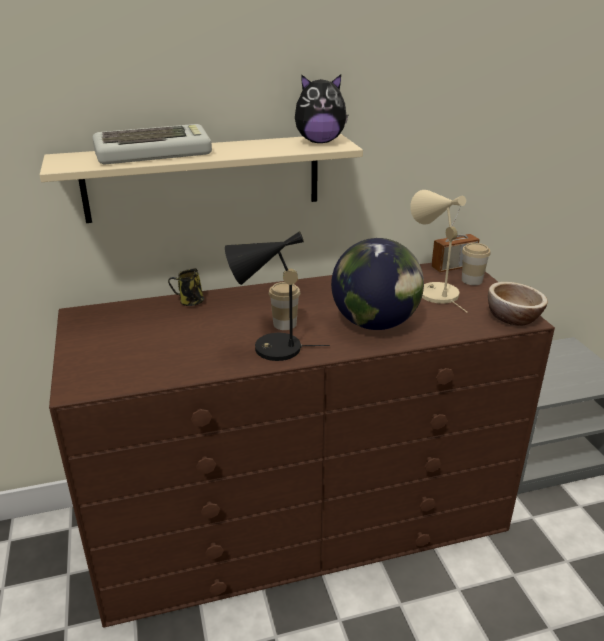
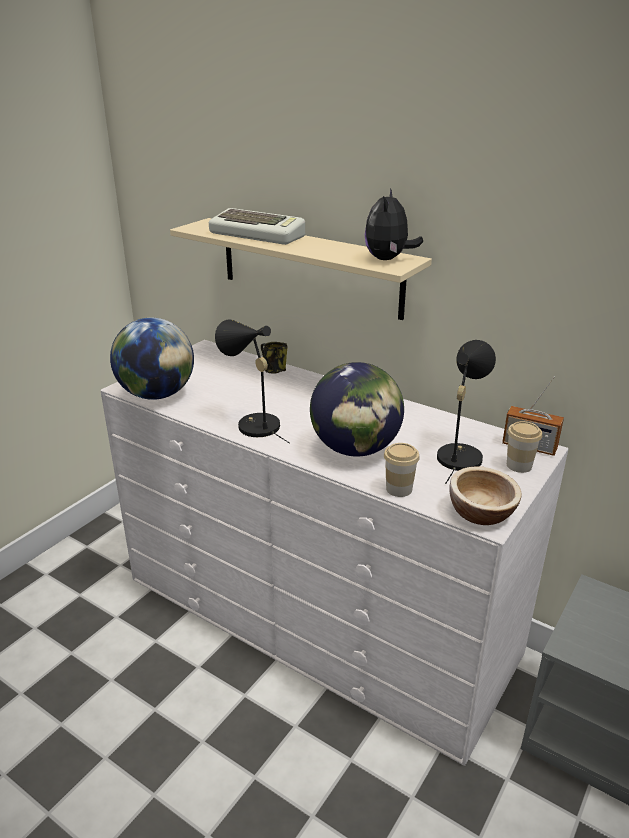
camera: 50 degrees right, 0 degrees up
brown dresser [49,263,555,628] -> white dresser [101,340,568,766]
cup [269,282,300,330] -> cup moved to [384,443,420,497]
plush toy [295,75,348,143] -> plush toy turned 60 degrees clockwise [365,188,423,260]
beige table lamp [410,190,467,312] -> black table lamp [437,340,496,484]
none -> globe [110,318,194,400]

